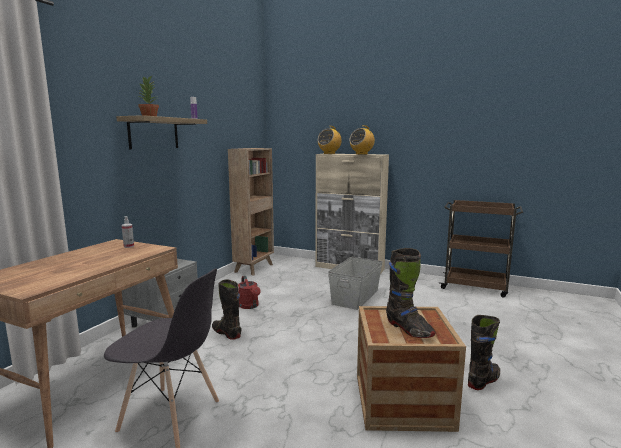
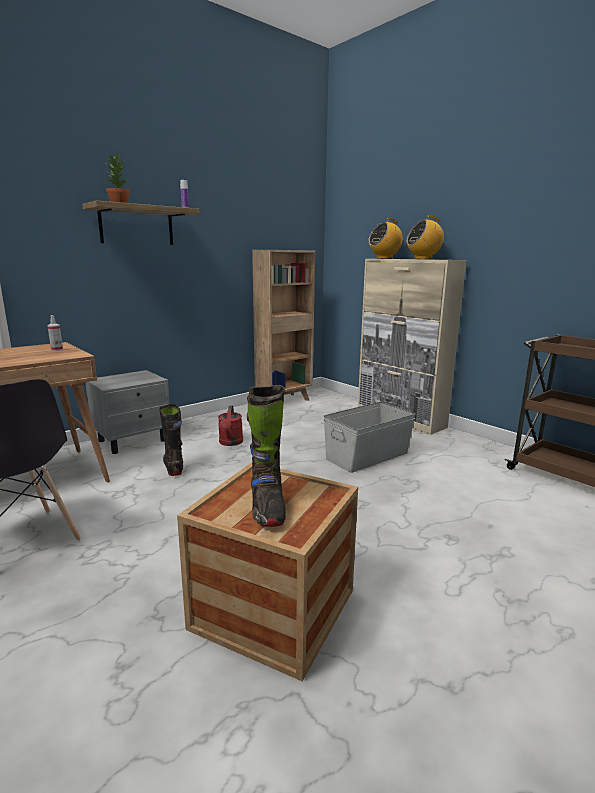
camera: 25 degrees right, 5 degrees up
black boot [468,315,500,390] -> none

